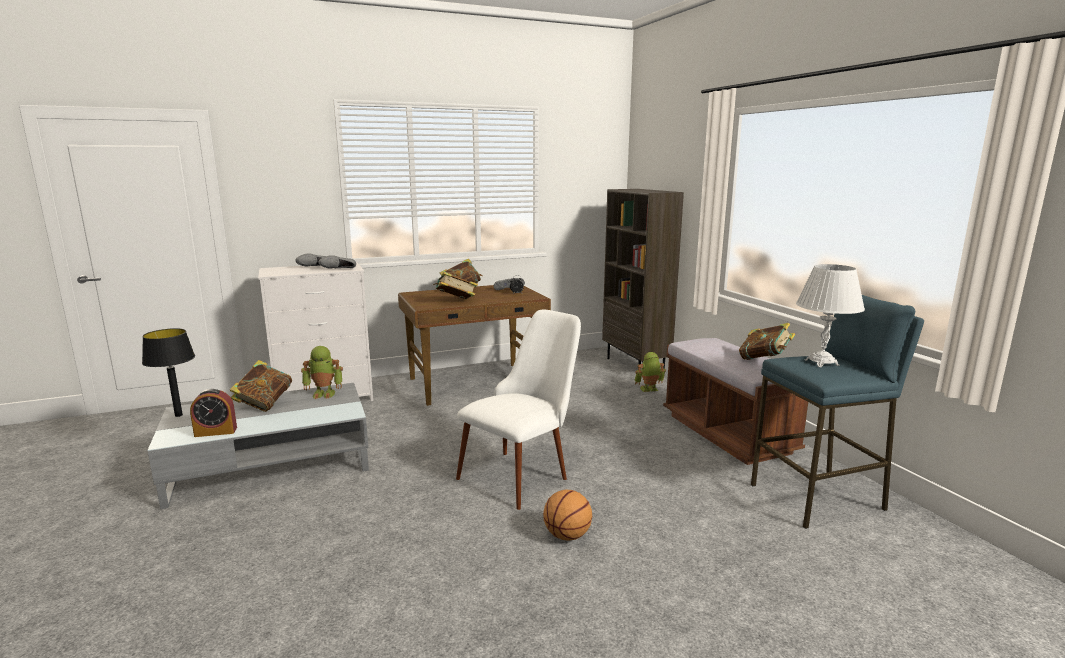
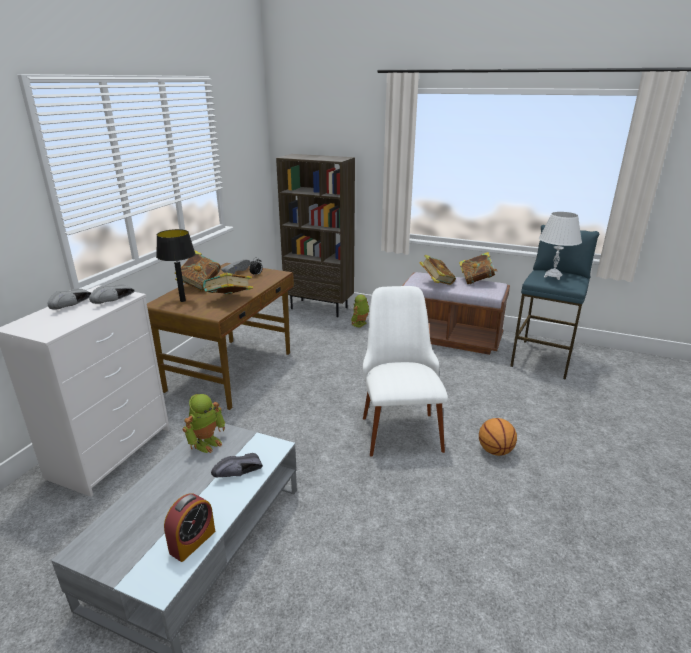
camera: 45 degrees left, 10 degrees up
black table lamp [142,328,195,417] -> black table lamp moved to [156,229,196,302]
book [230,360,292,412] -> book moved to [419,255,456,285]
none -> black shoe [211,453,263,477]

